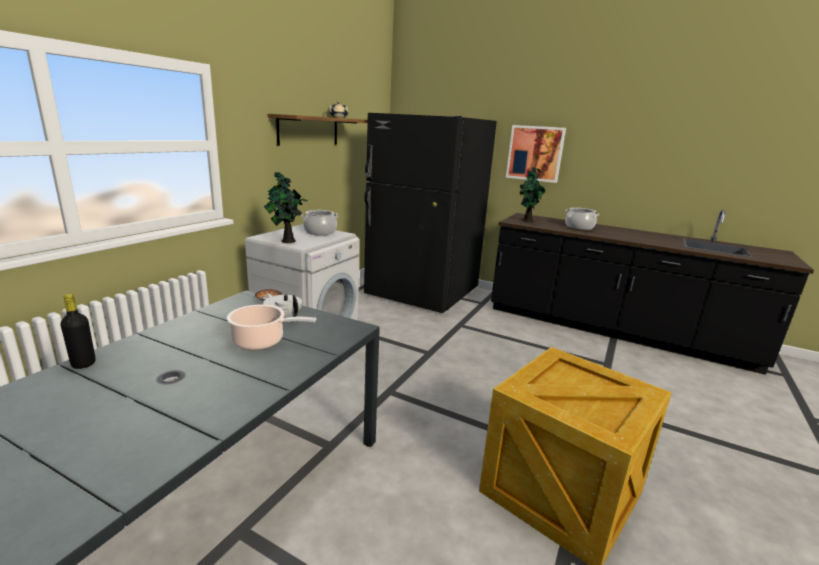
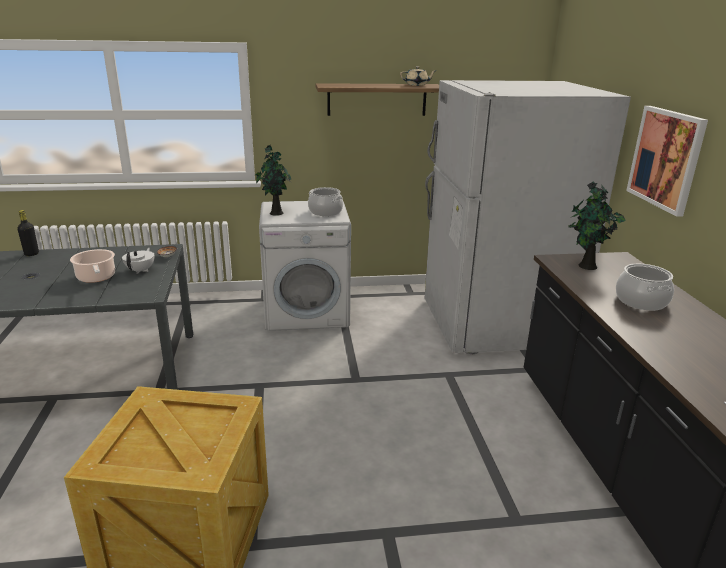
camera: 55 degrees right, 5 degrees up
black fridge [364,113,497,313] -> white fridge [425,80,631,354]

